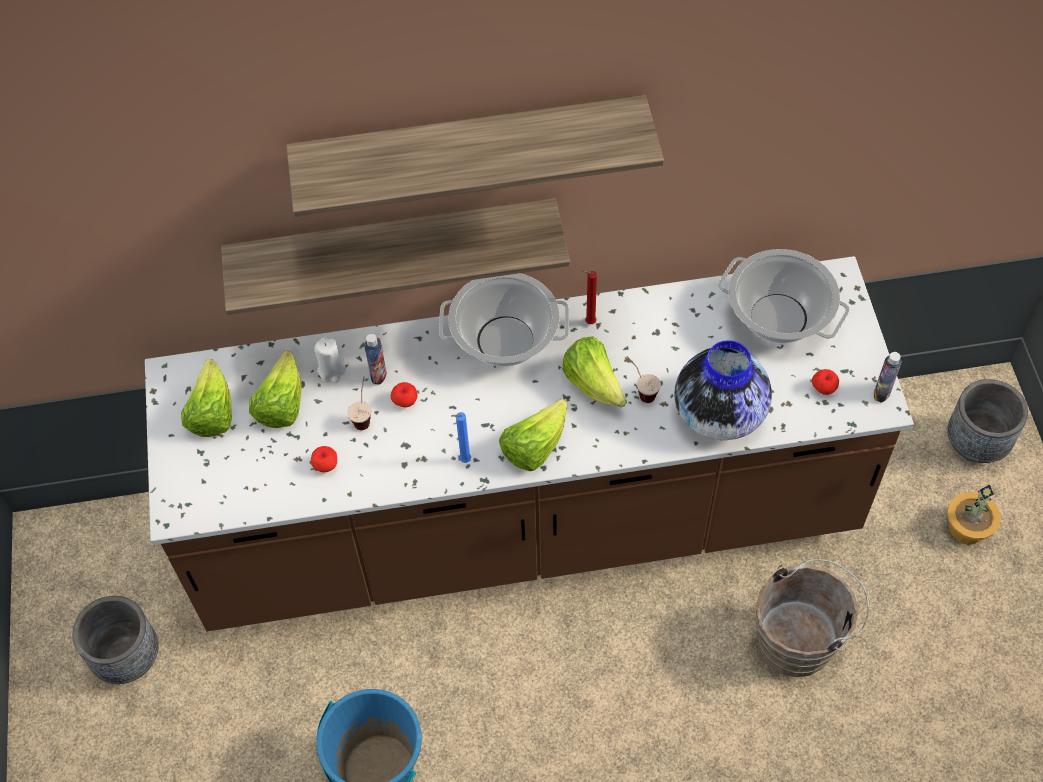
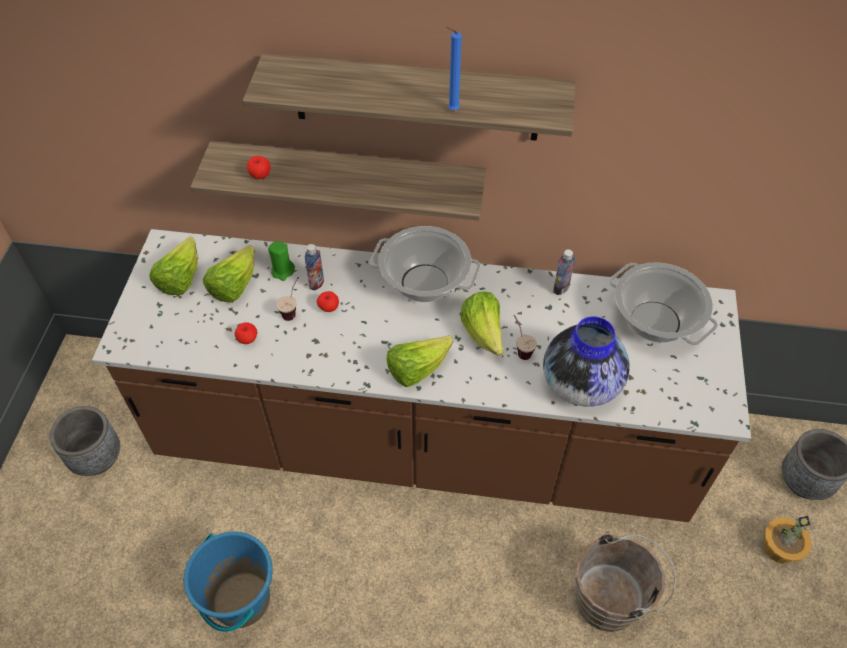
camera: 15 degrees right, 5 degrees down
white candle [314,337,346,383] -> green candle [268,241,295,281]
blue candle [451,412,471,463] -> blue candle moved to [446,27,462,110]
red candle [583,271,597,324] -> none
apple [812,369,839,395] -> apple moved to [247,156,271,179]
bottle [874,352,901,403] -> bottle moved to [553,249,575,295]

